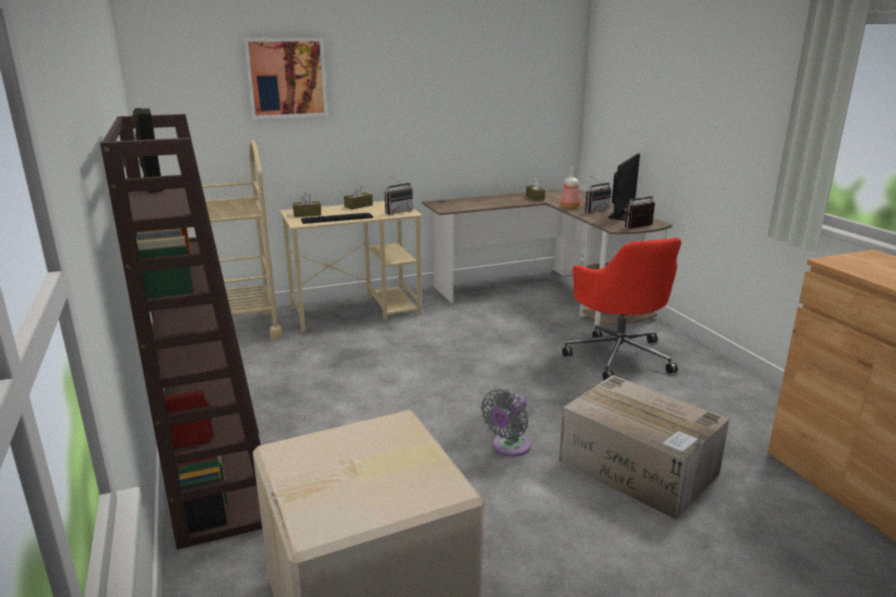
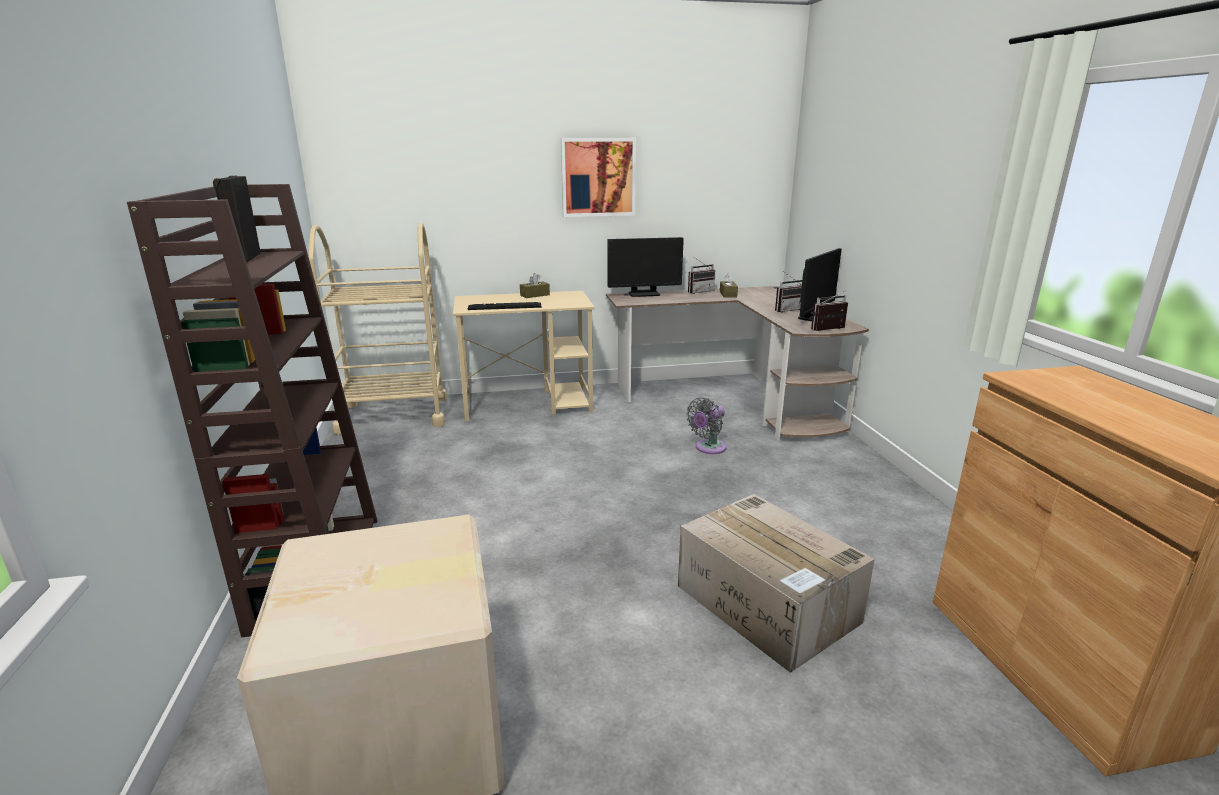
camera: 10 degrees right, 0 degrees up
picture [244,38,328,119] -> picture moved to [561,138,636,217]
brown tissue box [293,192,321,217] -> none
radio [385,177,413,215] -> radio moved to [688,258,715,294]
grey fan [481,389,531,457] -> grey fan moved to [686,397,727,454]
bottle [560,167,580,209] -> none
red office chair [562,238,681,380] -> none
none -> monitor [607,237,684,297]

